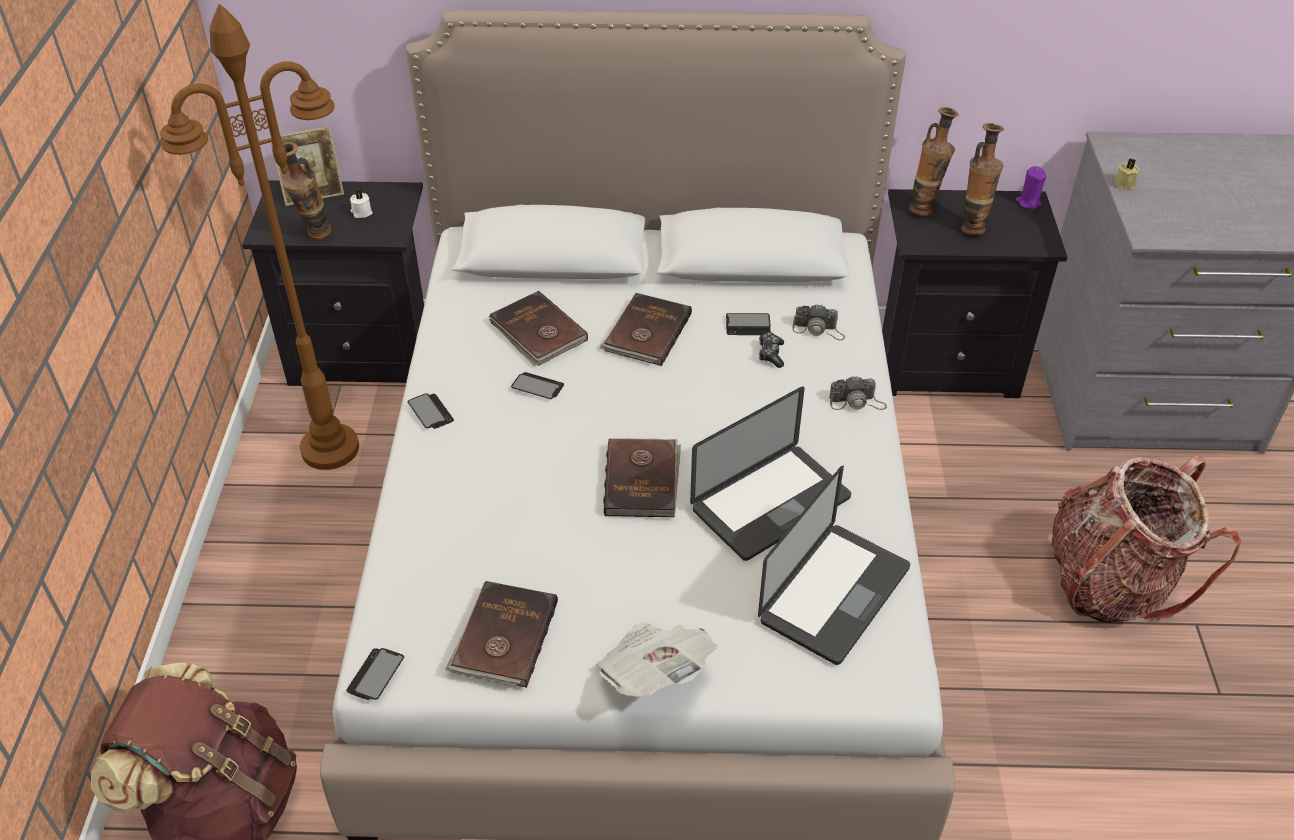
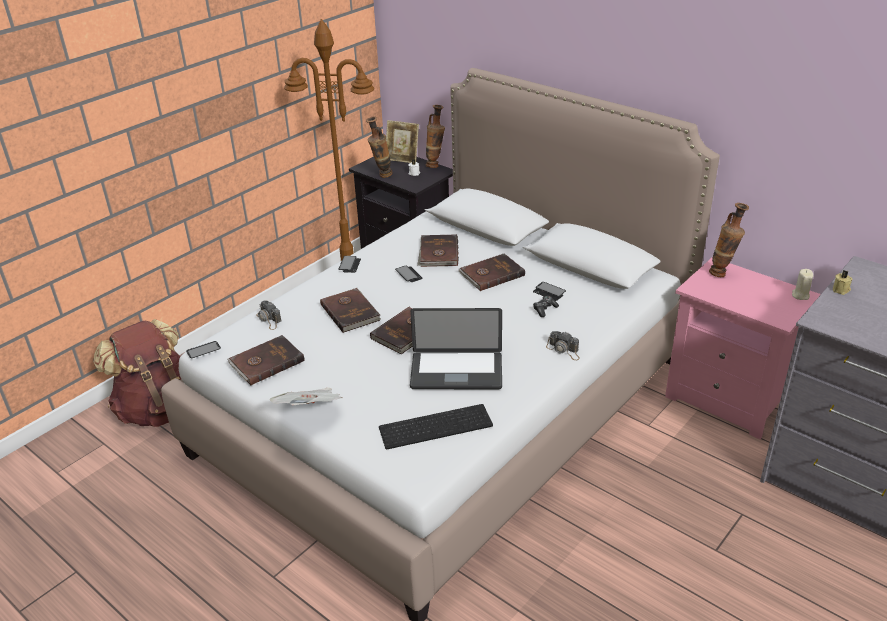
camera: 40 degrees right, 10 degrees down
laptop [758,466,910,665] -> keyboard [379,404,493,449]
camera [792,304,845,340] -> camera moved to [256,300,281,330]
black nightstand [882,189,1068,398] -> pink nightstand [665,257,821,439]
vase [961,123,1004,235] -> vase moved to [426,105,445,168]
purple candle [1016,166,1047,209] -> beige candle [792,269,814,300]
backpack [1052,456,1242,623] -> none
none -> brown book [320,288,381,333]

